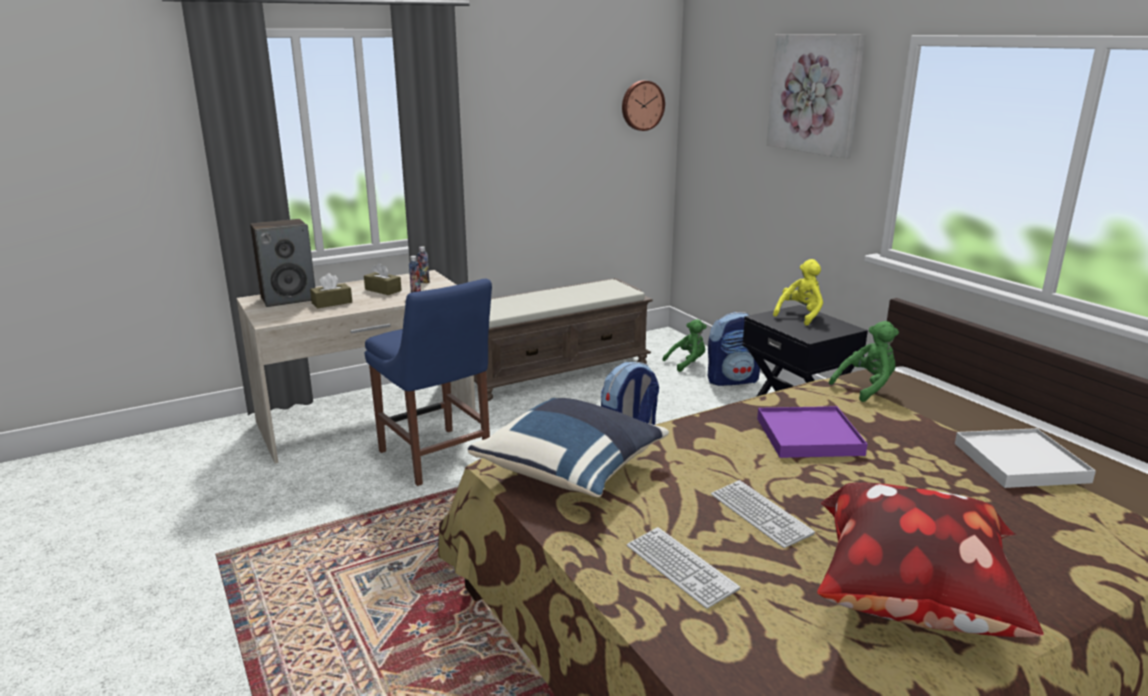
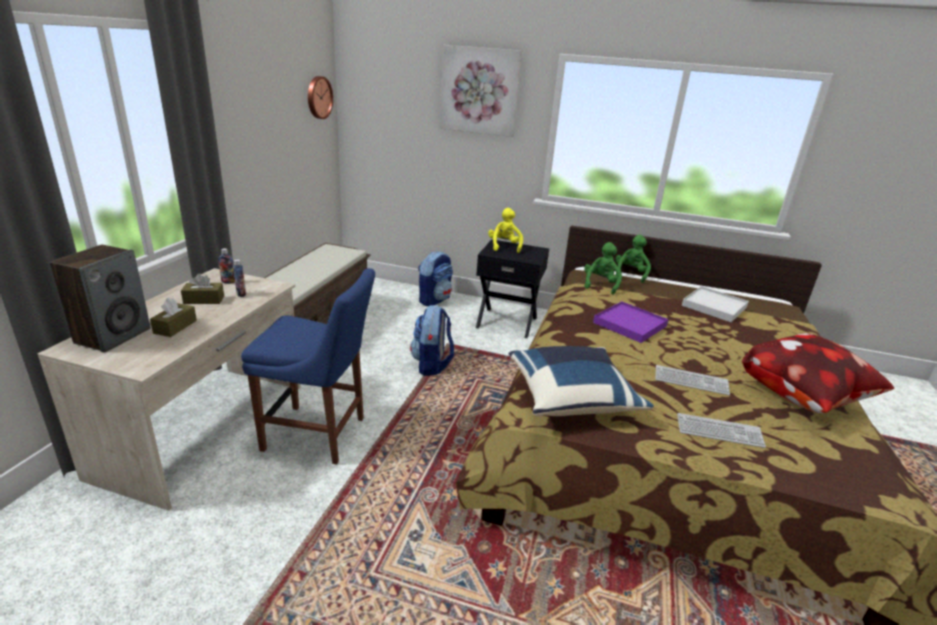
camera: 45 degrees left, 5 degrees up
green plush toy [663,319,707,372] -> green plush toy moved to [616,235,651,283]

